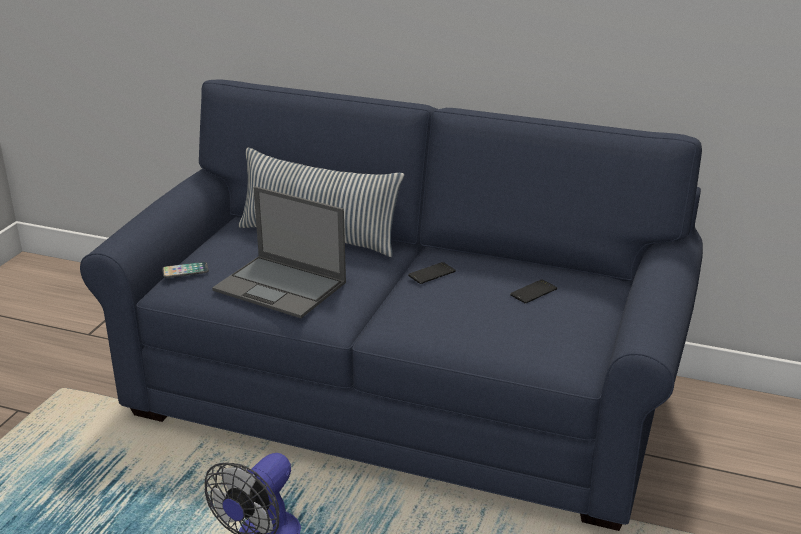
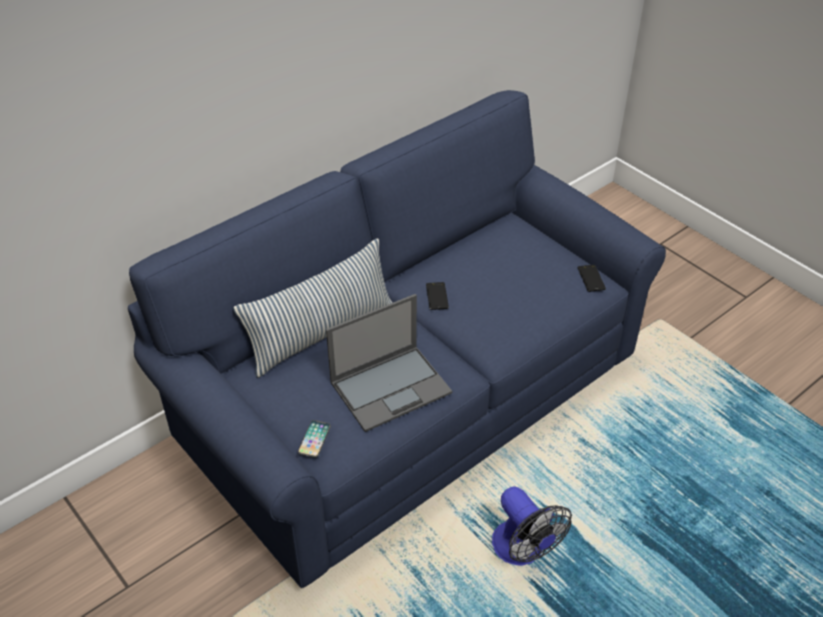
camera: 60 degrees left, 15 degrees up
phone [510,280,557,303] -> phone moved to [578,265,606,292]

